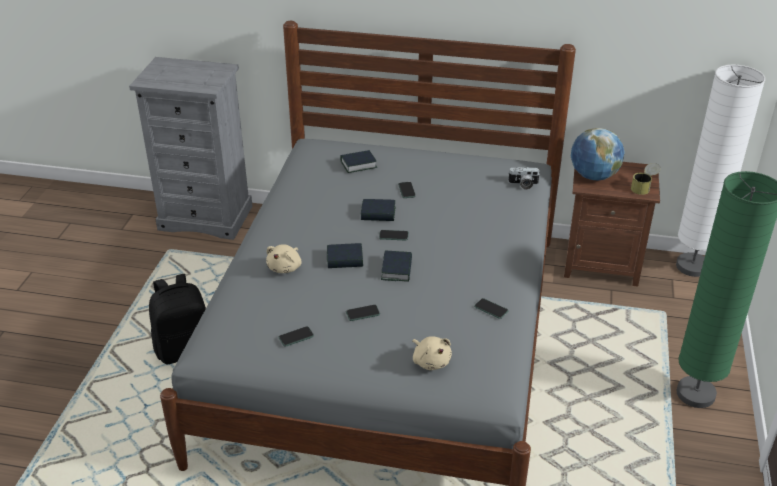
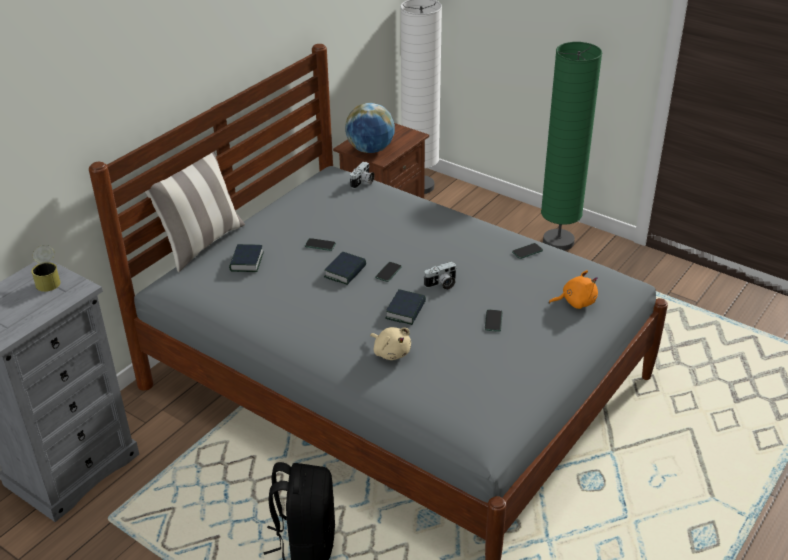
camera: 65 degrees left, 0 degrees up
phone [278,326,314,347] -> none
book [381,251,412,282] -> camera [424,261,456,290]
beige plush toy [412,336,452,370] -> orange plush toy [549,270,598,309]
can [631,163,661,195] -> can moved to [31,245,61,292]
none -> pillow [145,151,245,272]

